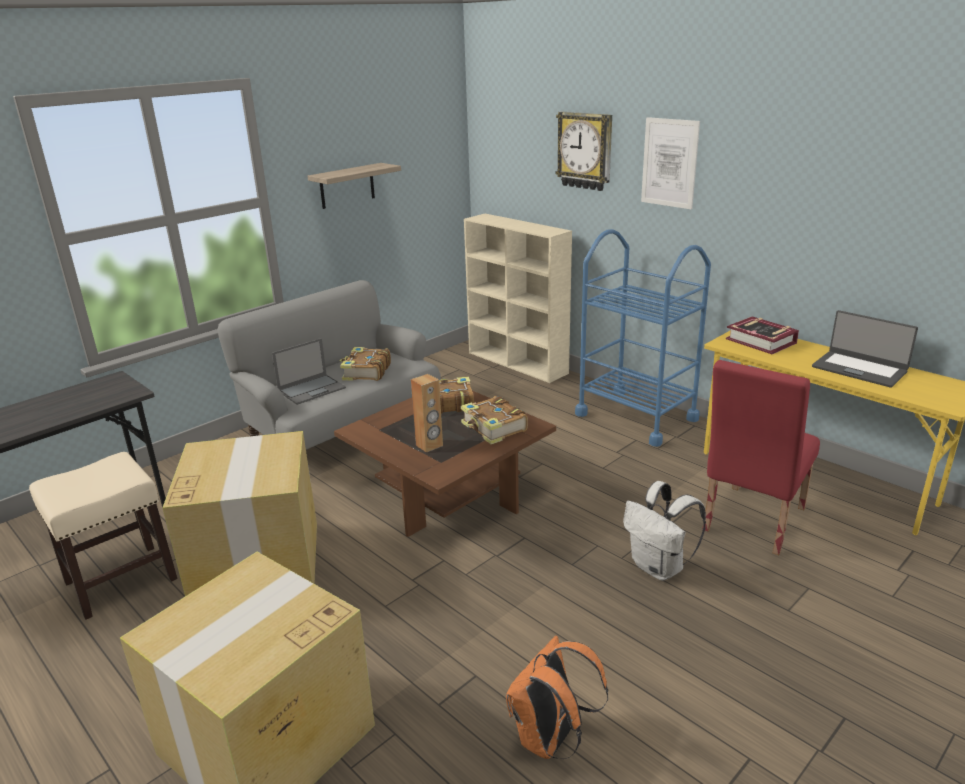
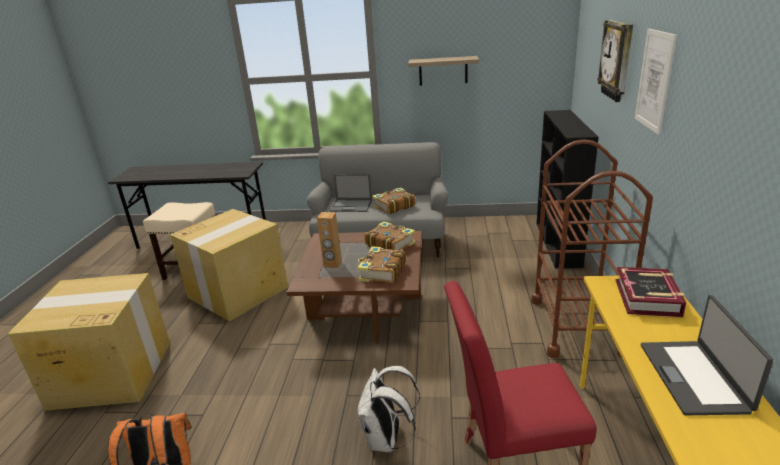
camera: 50 degrees right, 0 degrees up
beige bookcase [464,214,572,383] -> black bookcase [537,110,599,269]
blue cart [575,229,711,447] -> brown cart [531,139,653,358]

